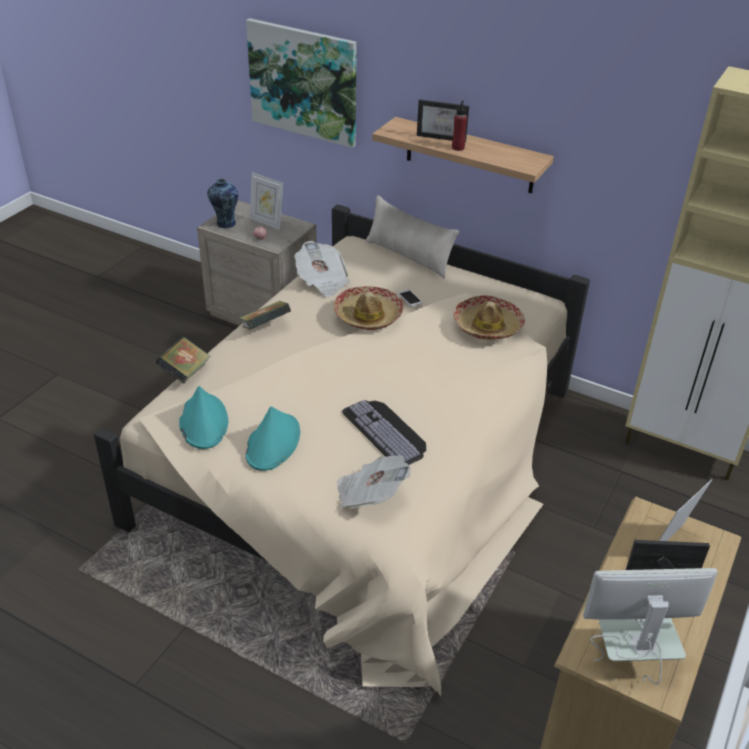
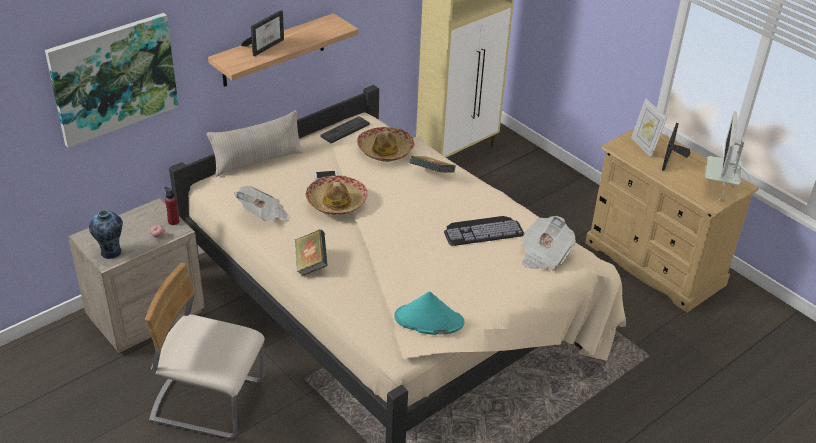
camera: 70 degrees left, 0 degrees up
book [156,337,210,384] -> book moved to [409,156,456,172]
turquoise hat [245,406,300,471] -> none
picture frame [250,172,283,230] -> none
red bottle [452,101,467,151] -> red bottle moved to [165,187,179,225]
none -> beige chair [145,263,265,439]
none -> keyboard [320,116,370,143]

